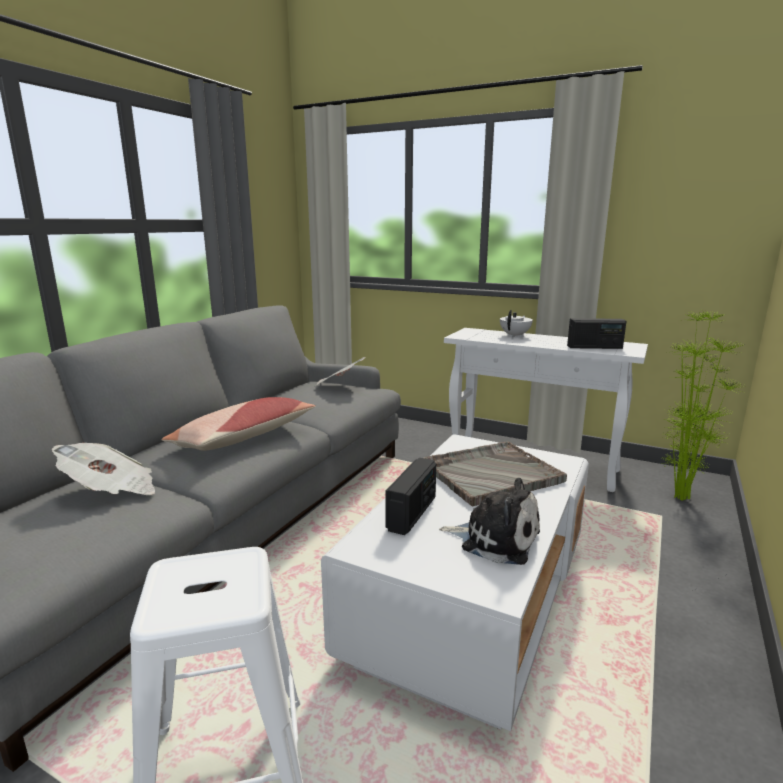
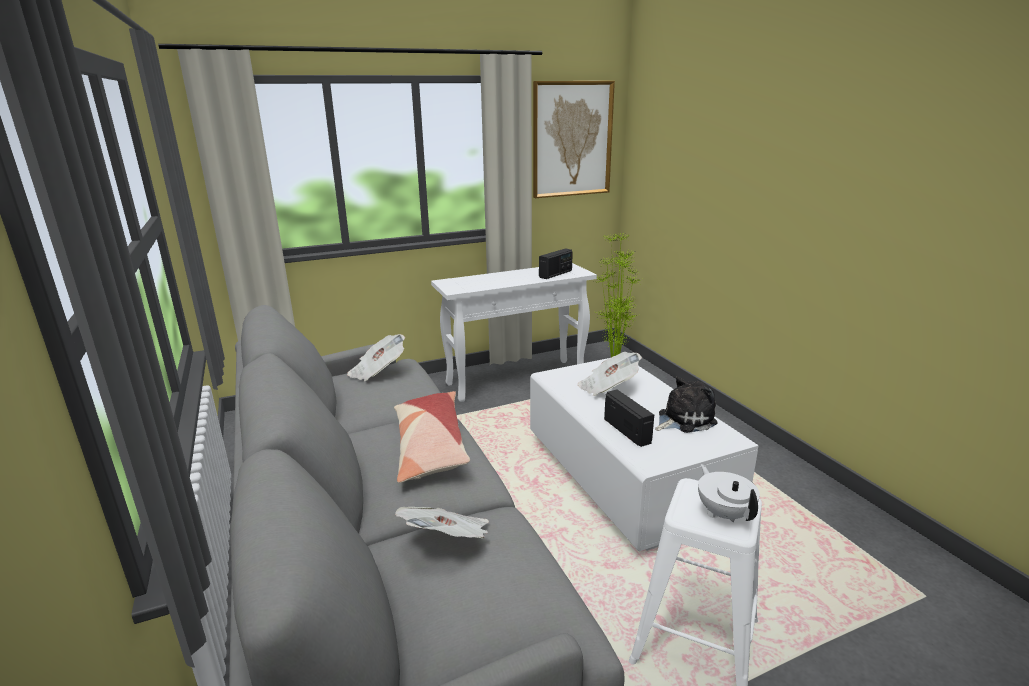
camera: 50 degrees left, 5 degrees up
grey tray [424,442,567,507] -> newspaper [577,352,642,396]
white teapot [500,310,533,337] -> white teapot moved to [698,464,760,522]
none -> picture [533,81,615,198]

